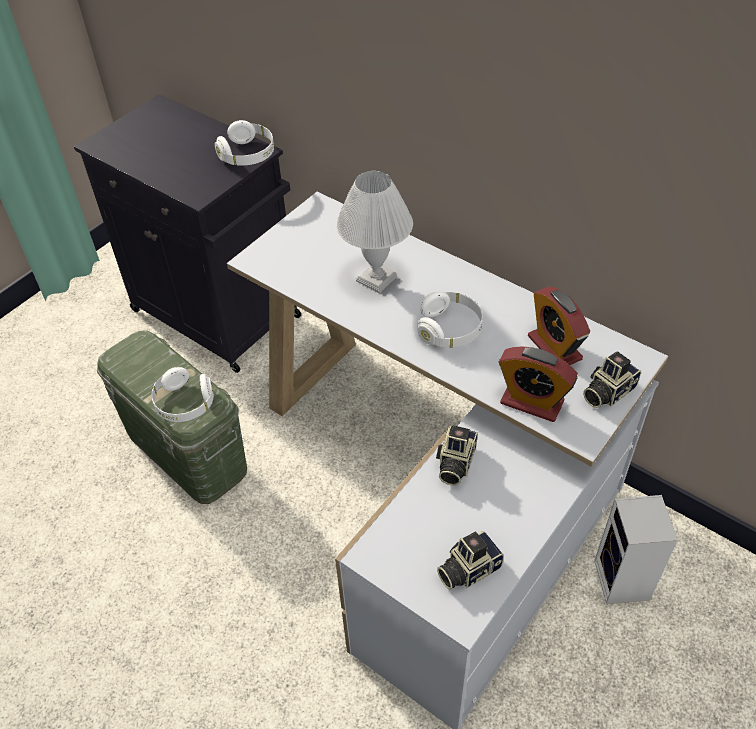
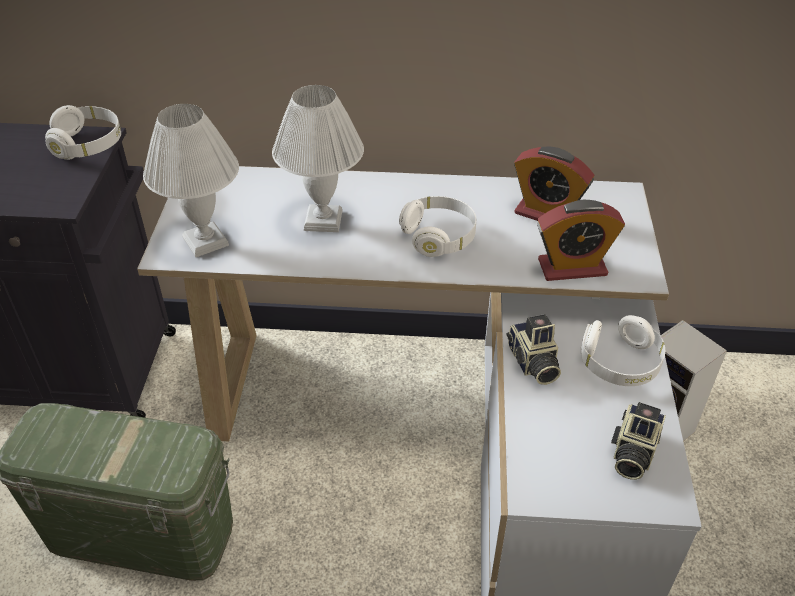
camera: 35 degrees left, 5 degrees down
white headphones [151,367,214,422] -> white headphones moved to [581,315,665,386]
camera [583,351,641,408] -> none
none -> white table lamp [143,104,239,257]

